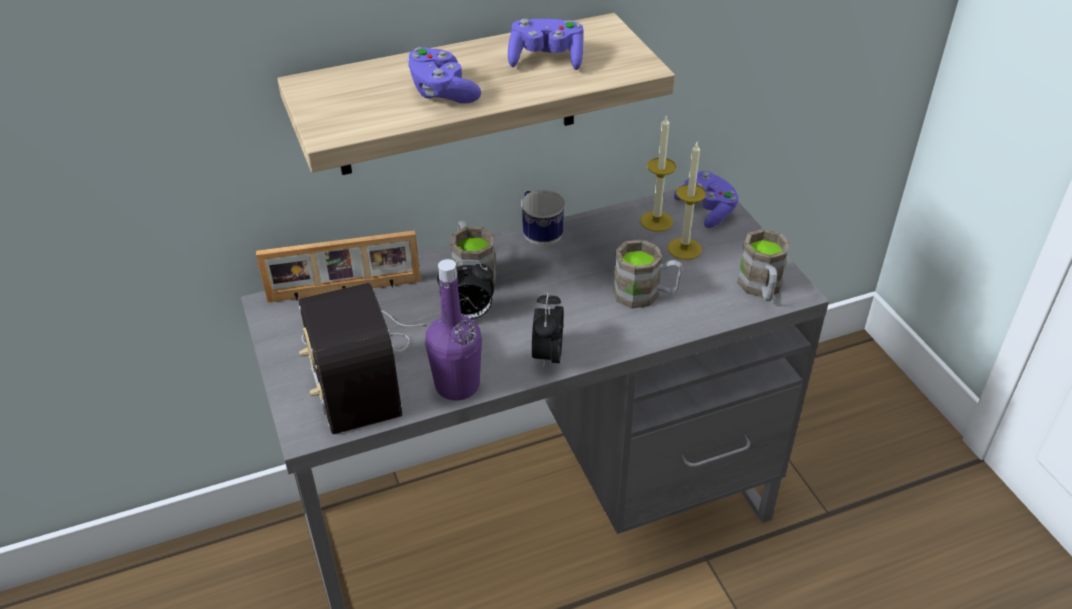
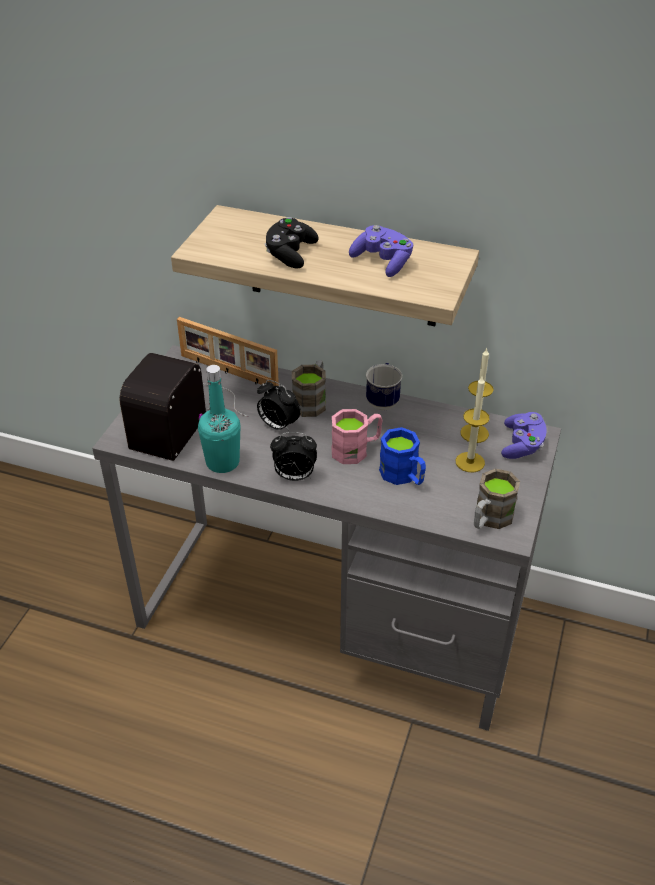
camera: 40 degrees right, 0 degrees up
purple game controller [407,47,481,103] -> black game controller [264,217,319,269]
purple bottle [425,259,482,400] -> turquoise bottle [198,365,240,473]
alarm clock [532,292,563,370] -> alarm clock turned 135 degrees counterclockwise [270,432,317,481]
brown mug [613,239,683,309] -> blue mug [379,427,426,485]
none -> pink mug [331,409,383,464]

